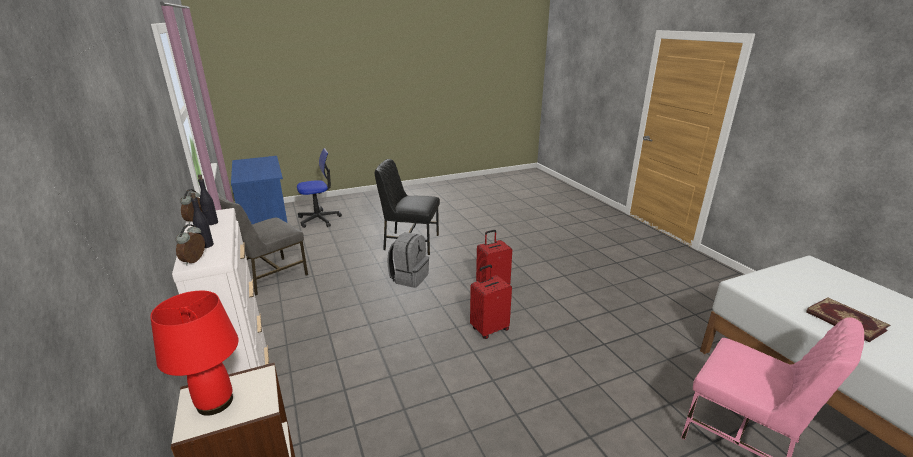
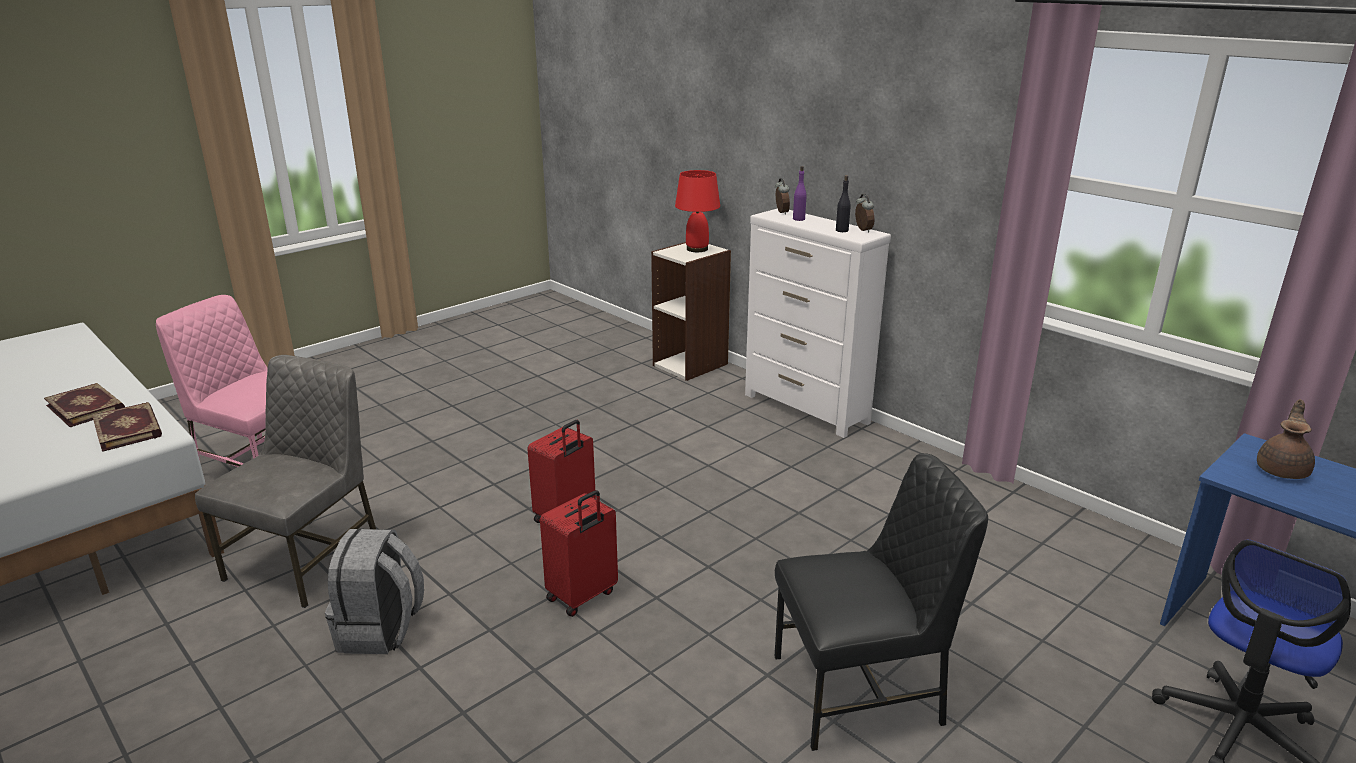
camera: 160 degrees right, 0 degrees up
black bottle [191,193,214,248] -> purple bottle [793,166,807,221]
grey chair [218,193,308,296] -> grey chair moved to [195,355,376,608]
grey backpack [387,232,429,288] -> grey backpack moved to [325,529,424,654]
none -> book [92,402,162,452]
none -> brown teapot [1257,399,1315,479]

